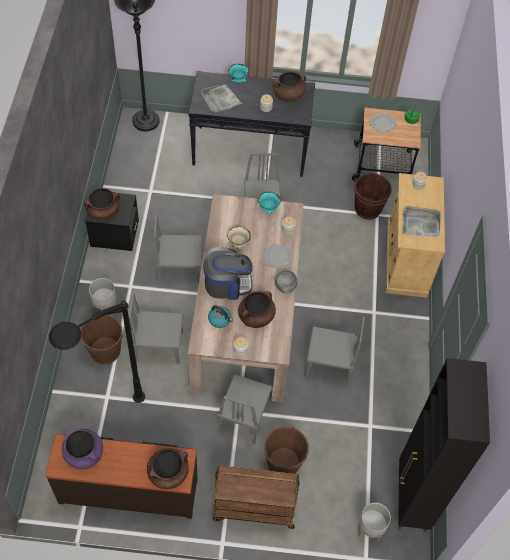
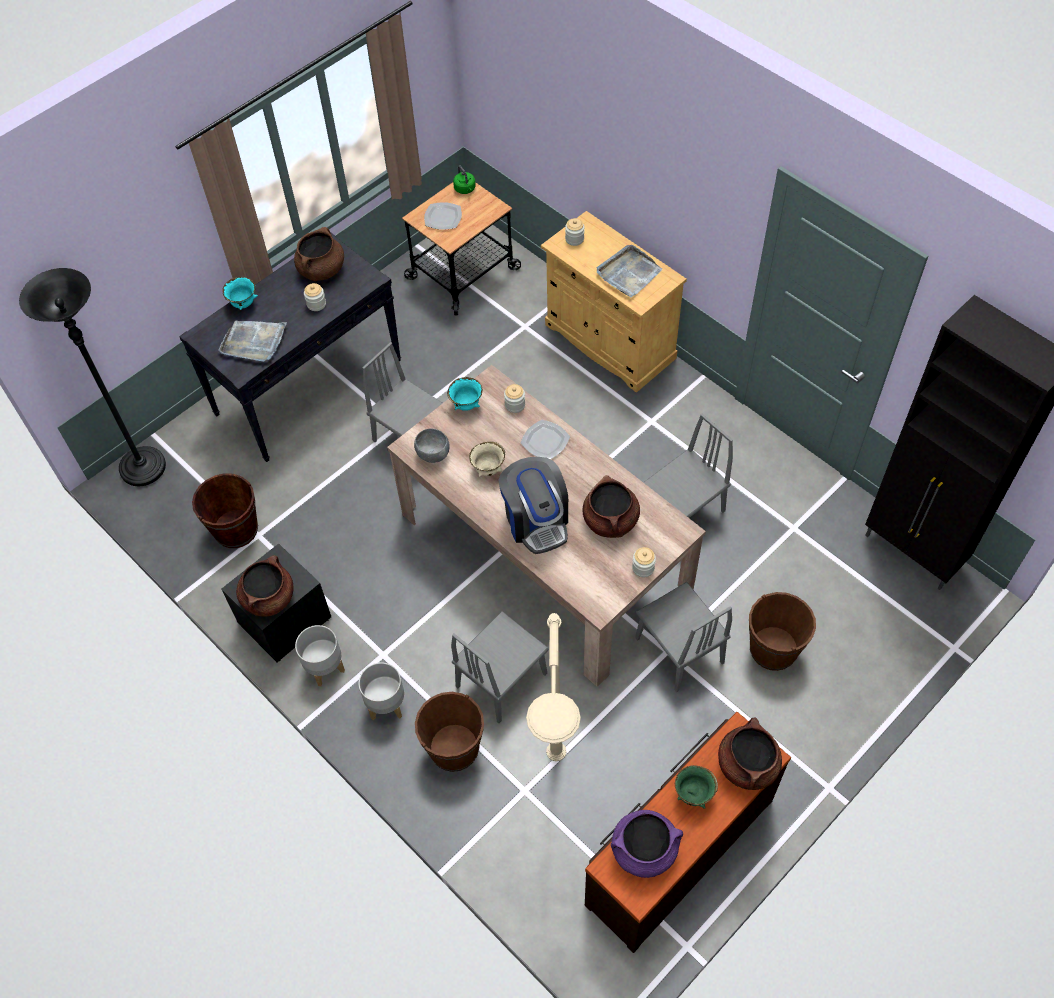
camera: 45 degrees left, 0 degrees up
black floor lamp [49,300,145,403] -> beige floor lamp [526,613,581,761]
grey chair [154,214,202,284] -> none
coffee machine [203,247,253,300] -> coffee machine turned 120 degrees clockwise [498,457,568,554]
kettle [208,305,233,328] -> none
brown cart [212,465,300,529] -> none
grey bowl [275,270,297,293] -> grey bowl moved to [414,429,450,463]
brown bucket [354,173,392,220] -> brown bucket moved to [192,473,258,548]
grey planter [358,503,391,542] -> grey planter moved to [295,625,345,686]
none -> green bowl [675,765,718,809]

